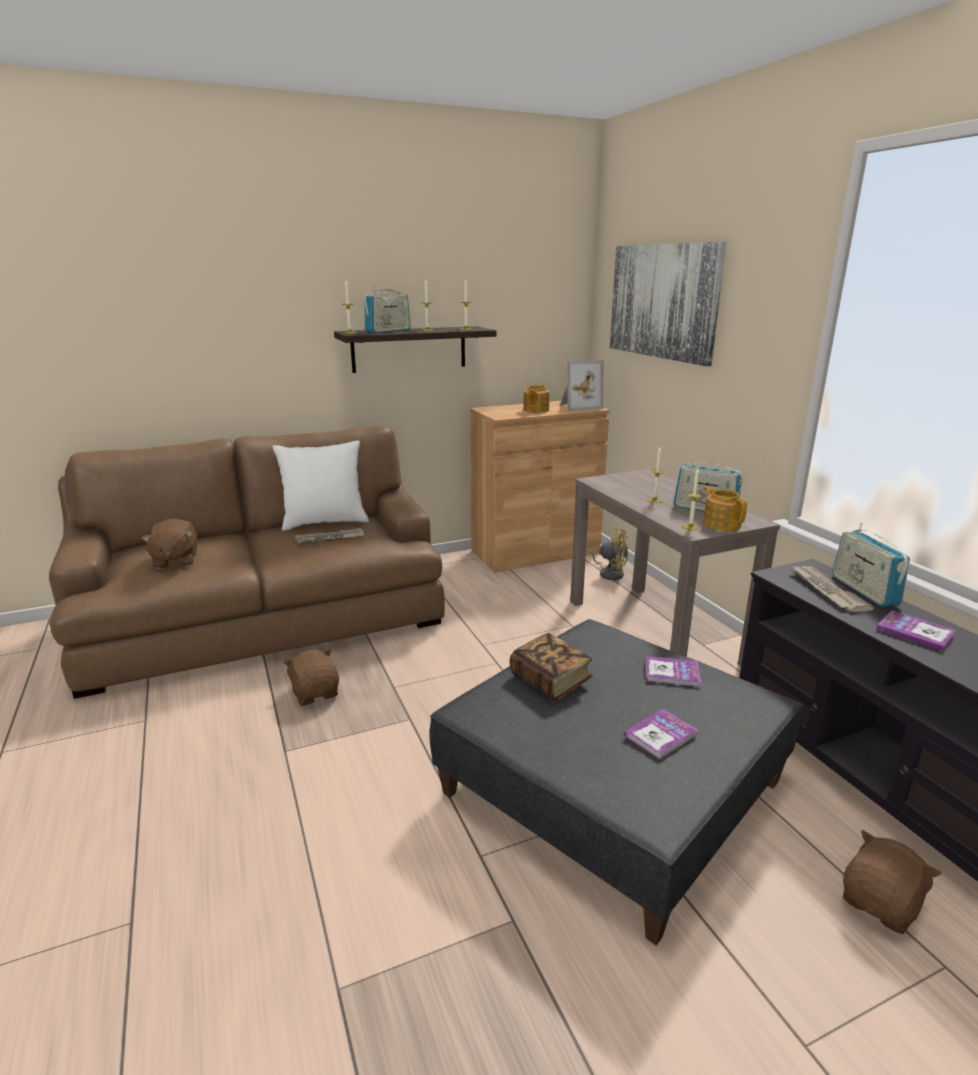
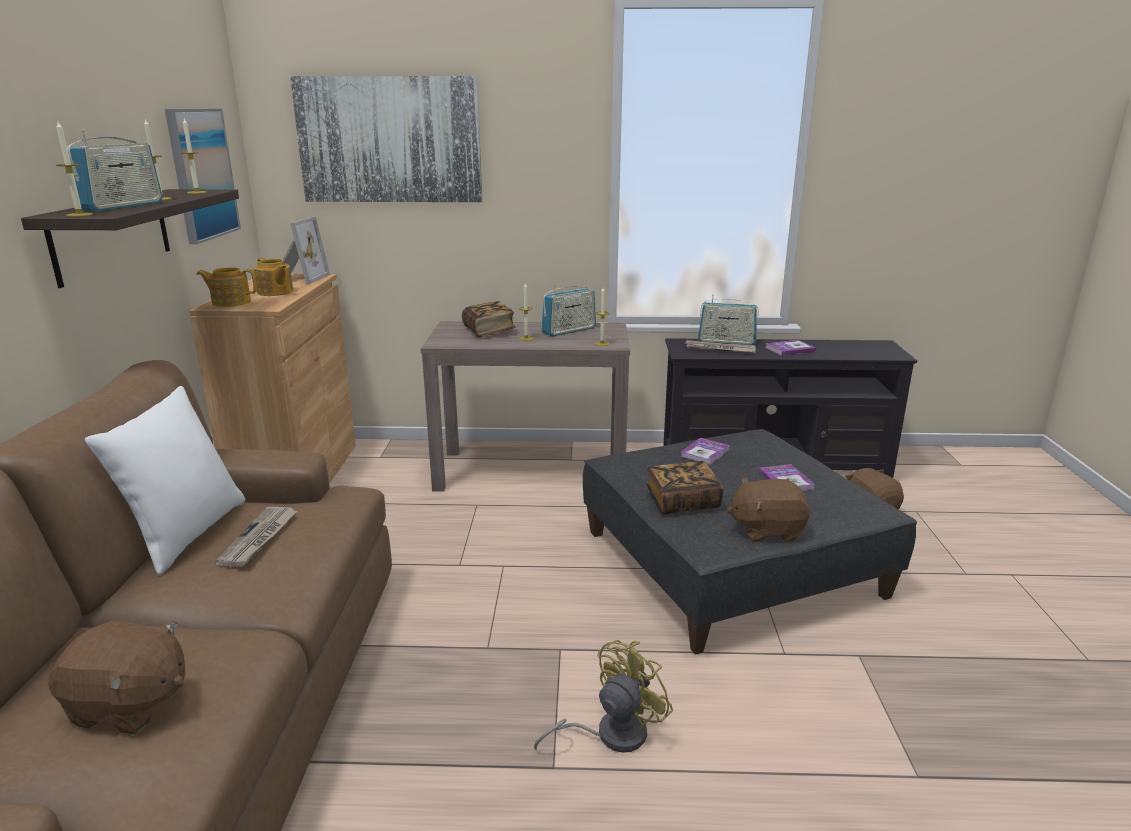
camera: 65 degrees left, 0 degrees up
brown plush toy [283,649,339,706] -> brown plush toy moved to [727,477,810,543]
radio [364,285,411,333] -> radio turned 45 degrees clockwise [67,130,162,211]
yellow fan [586,528,628,580] -> yellow fan moved to [534,640,673,753]
teapot [703,486,747,531] -> teapot moved to [196,267,257,307]
none -> picture [165,109,241,244]
none -> book [462,301,516,338]

